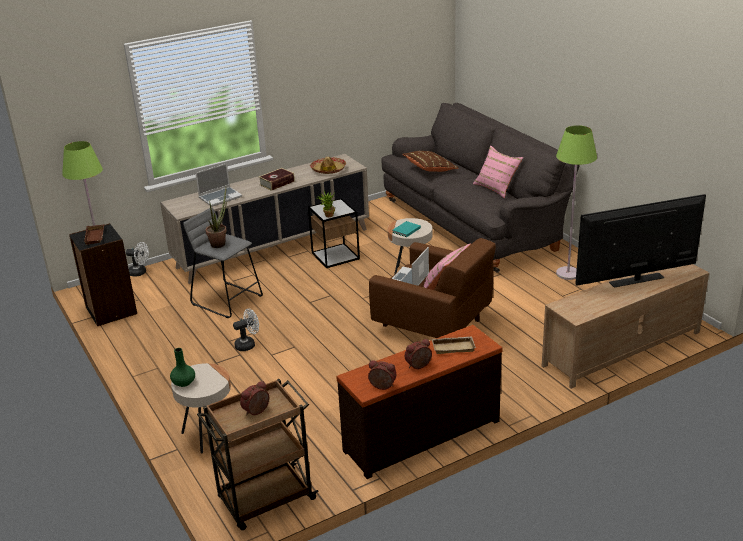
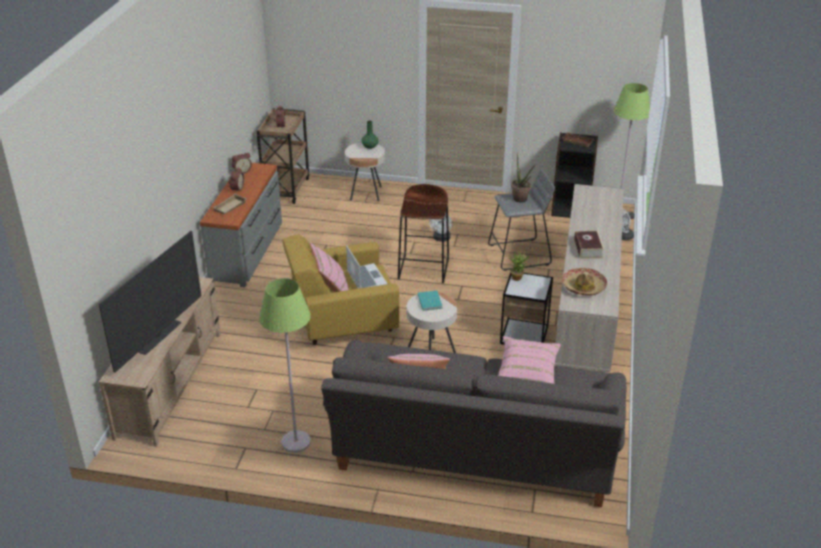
camera: 130 degrees right, 5 degrees up
laptop [195,163,242,207] -> none
brown dresser [336,325,503,479] -> grey dresser [200,163,282,287]
brown armchair [369,238,496,338] -> yellow armchair [283,235,399,345]
brown pillow [403,151,458,172] -> pink pillow [498,336,561,384]
none -> brown stool [398,184,449,283]

